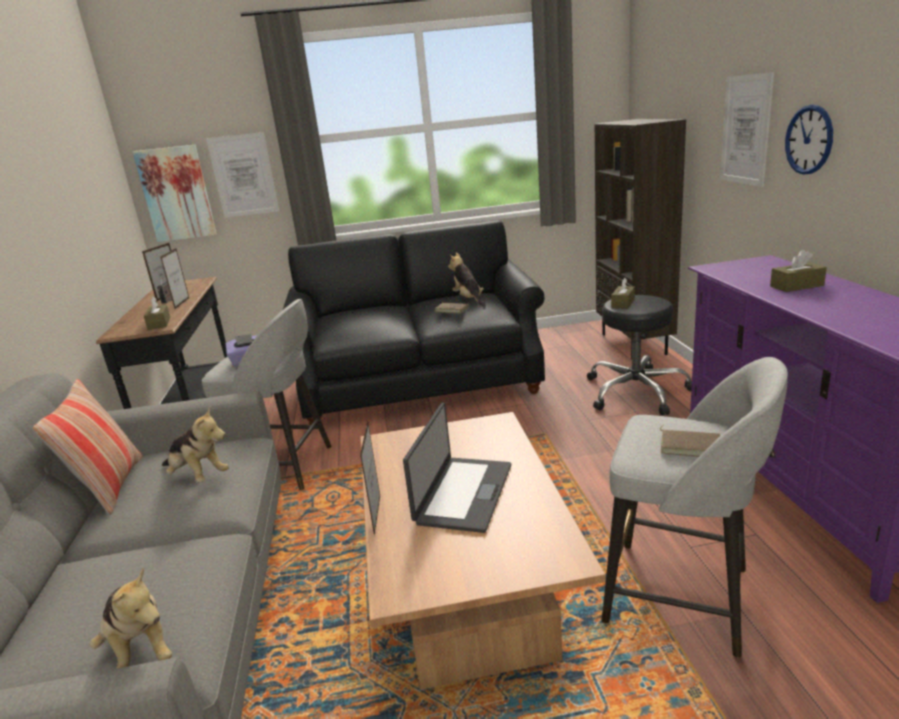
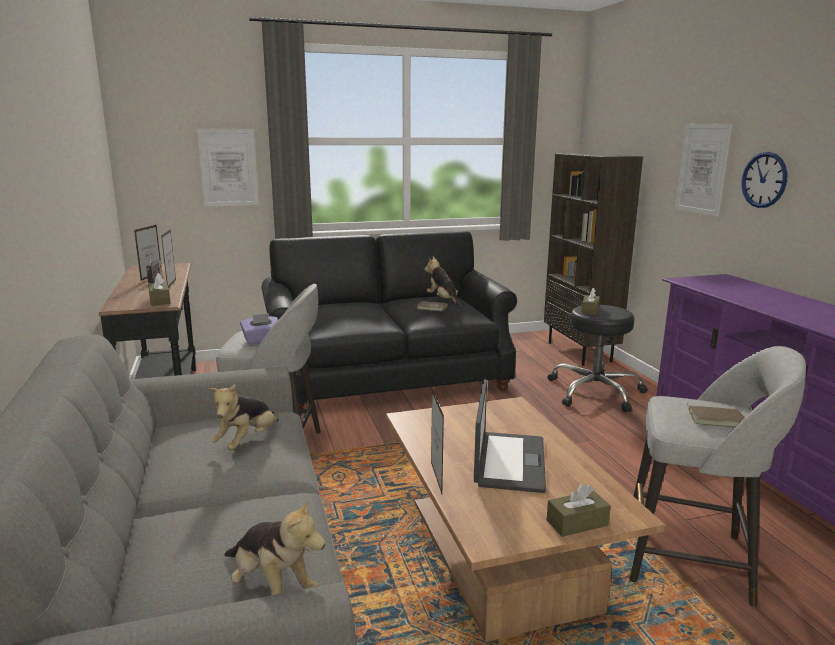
camera: 10 degrees left, 5 degrees down
pillow [32,379,142,515] -> none
picture [133,145,217,242] -> none
plush toy [162,407,229,483] -> plush toy turned 90 degrees clockwise [210,384,279,450]
brown tissue box [770,250,827,292] -> brown tissue box moved to [547,483,611,537]

